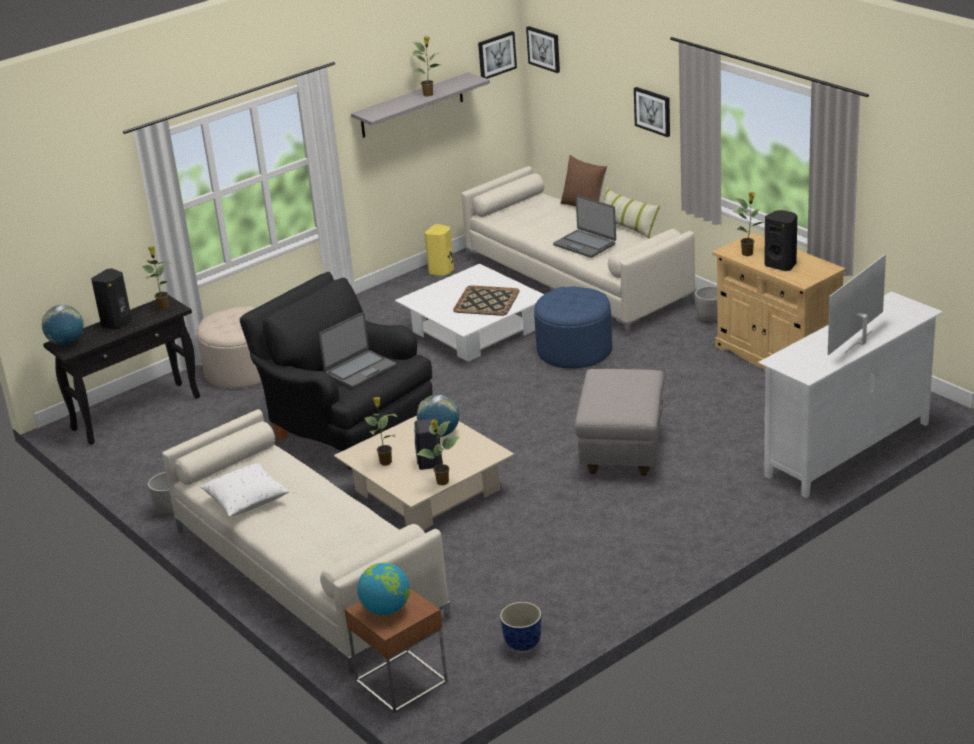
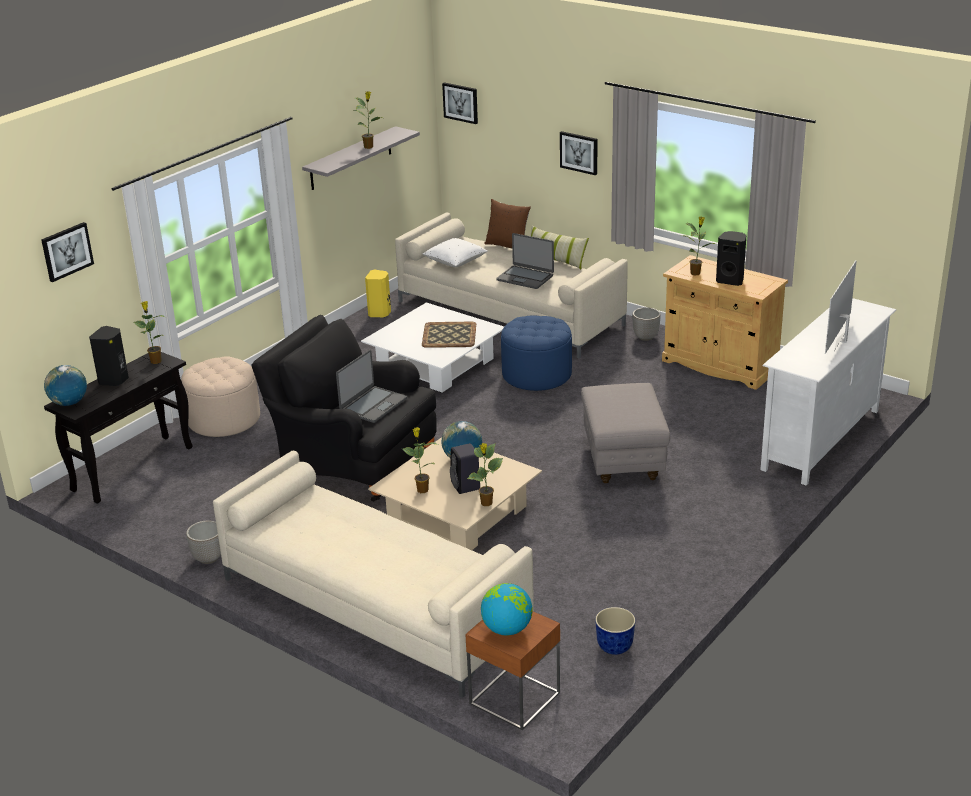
camera: 15 degrees left, 0 degrees up
white pillow [201,463,289,517] -> white pillow moved to [423,238,488,267]
picture [478,31,517,79] -> picture moved to [41,222,94,282]

